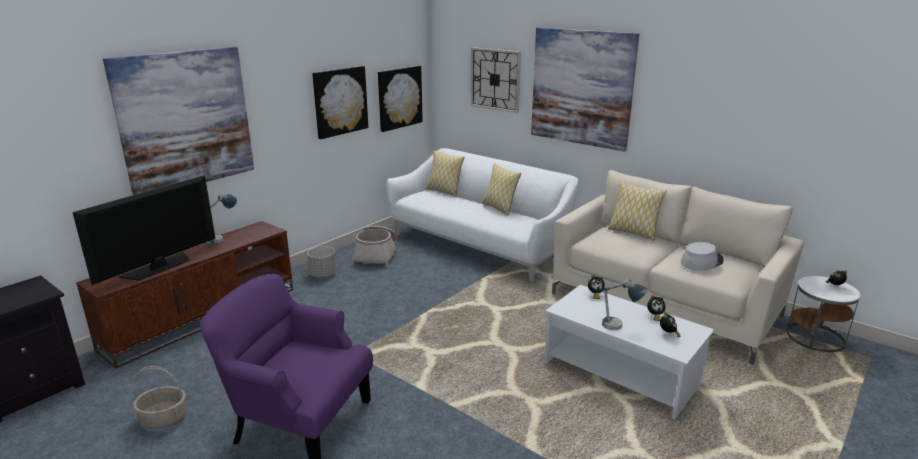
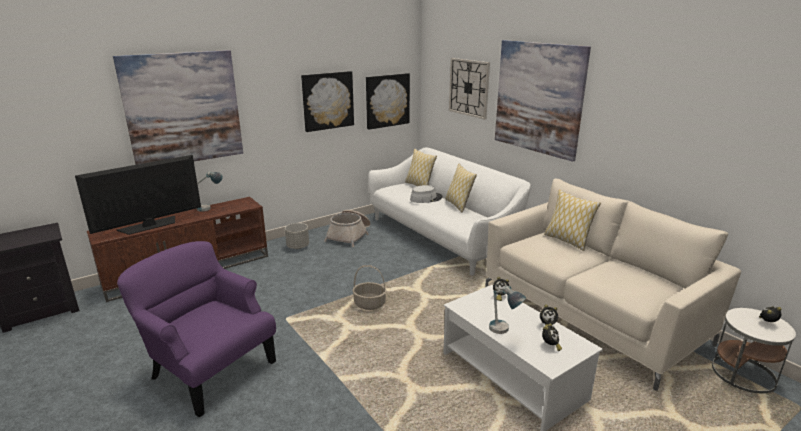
camera: 15 degrees right, 0 degrees up
basket [133,366,187,429] -> basket moved to [352,265,387,310]
grey hat [681,242,724,271] -> grey hat moved to [410,185,443,203]

